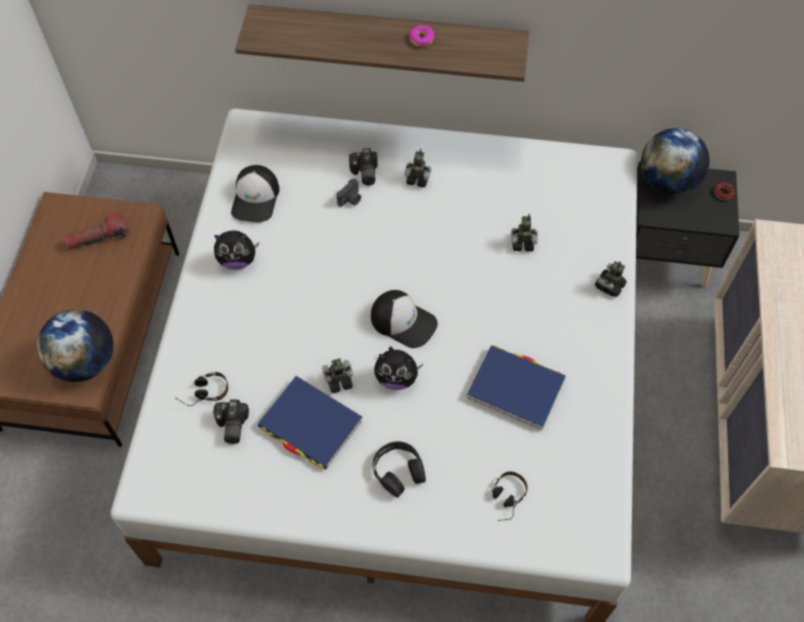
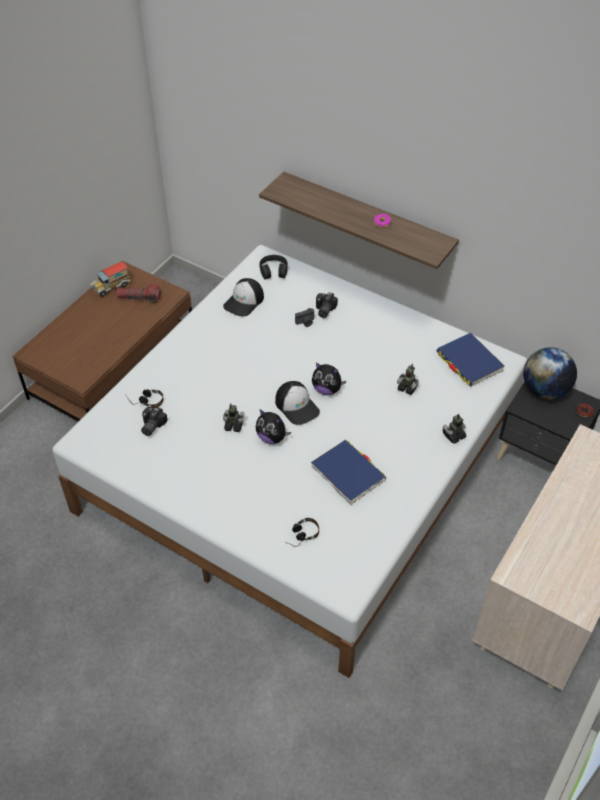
camera: 25 degrees right, 10 degrees down
globe [37,309,114,382] -> none
plush toy [214,230,259,270] -> plush toy moved to [312,363,346,395]
blue book [258,376,362,470] -> blue book moved to [437,332,505,387]
black headphones [373,441,426,497] -> black headphones moved to [259,255,288,279]
toy robot [404,148,431,188] -> none
none -> toy truck [91,261,131,297]

